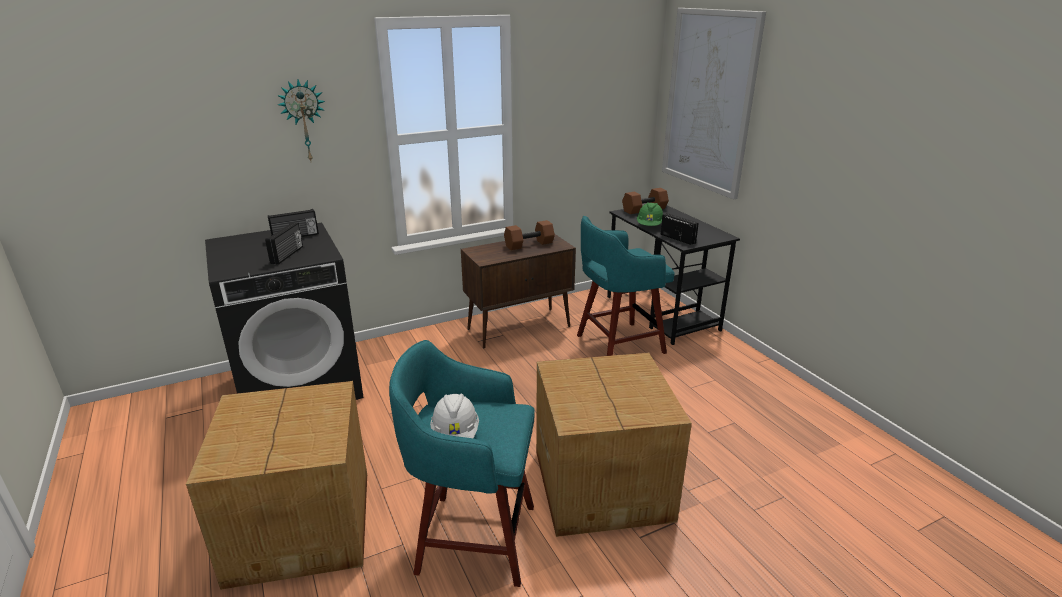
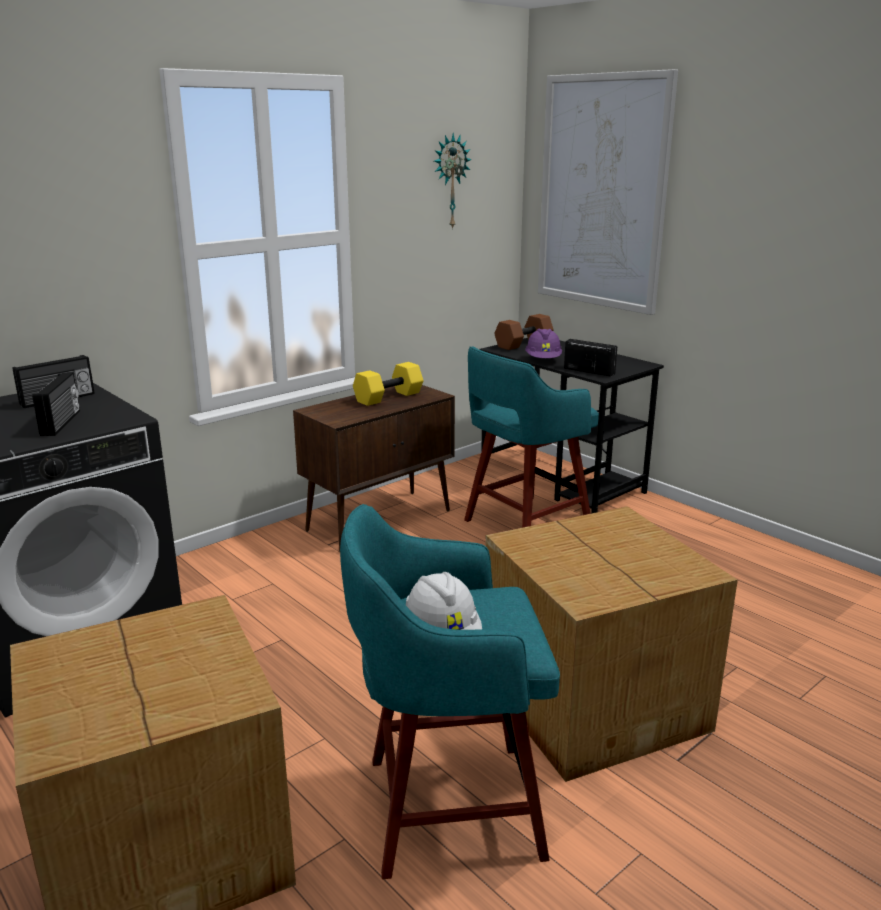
camera: 15 degrees left, 5 degrees down
wall clock [277,80,325,161] -> wall clock moved to [434,133,472,230]
brown dumbbell [504,220,555,250] -> yellow dumbbell [353,362,423,406]
green hard hat [637,202,663,226] -> purple hard hat [525,329,562,358]

